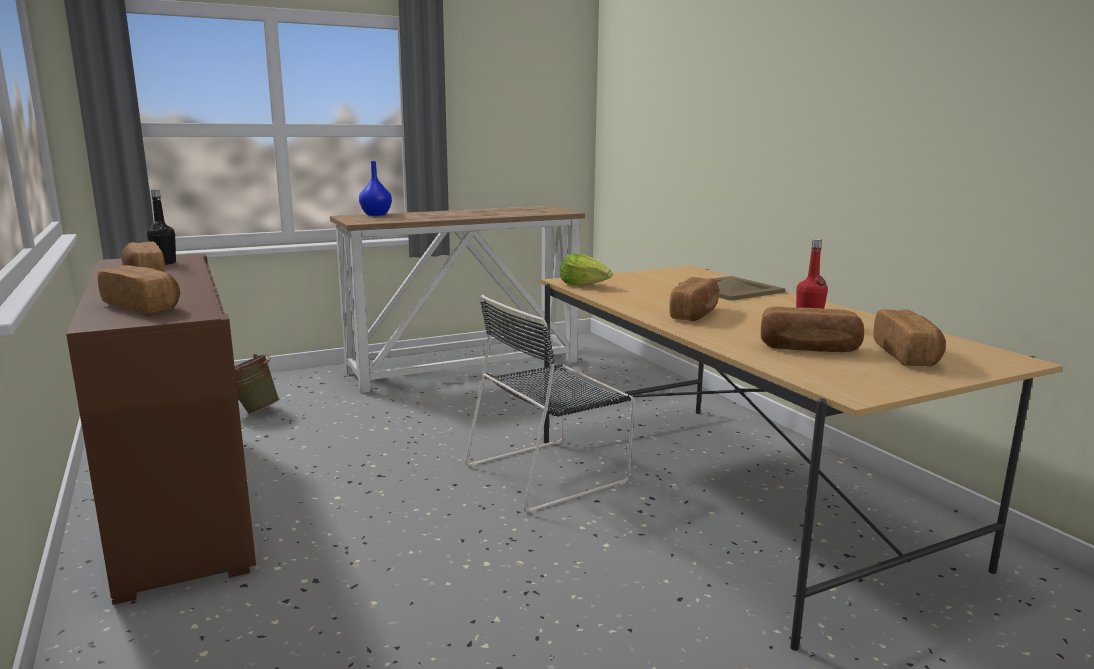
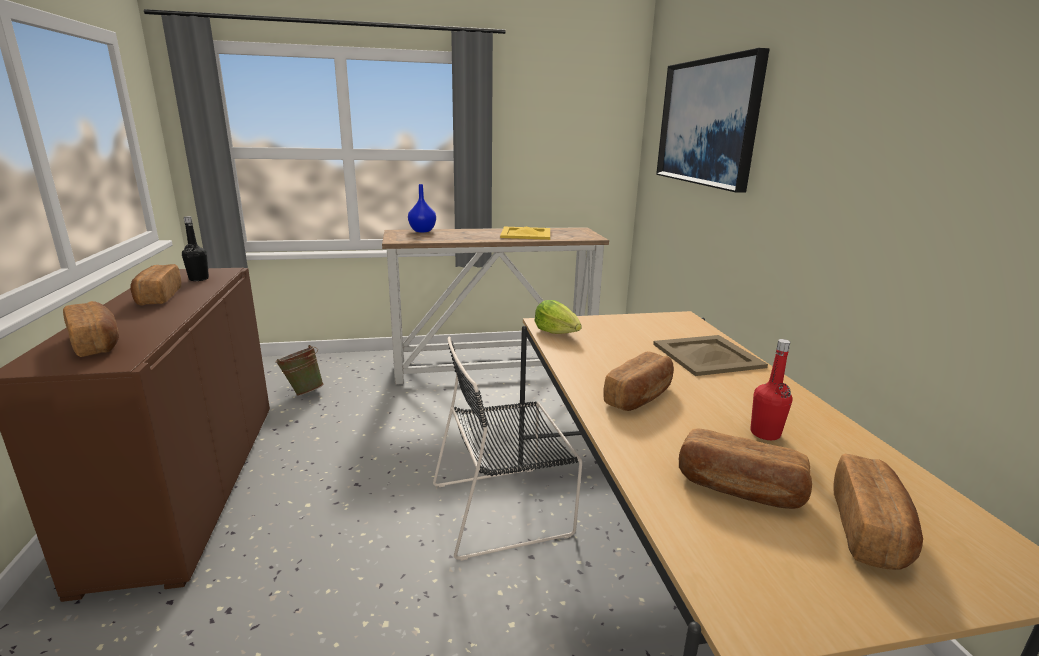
camera: 15 degrees right, 5 degrees up
none -> yellow tray [500,226,550,240]
none -> picture [656,48,770,193]

